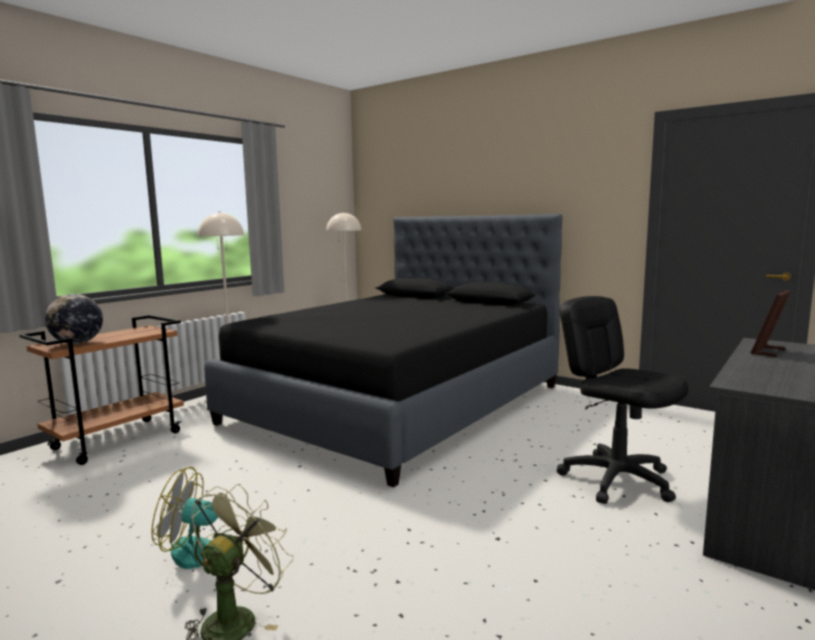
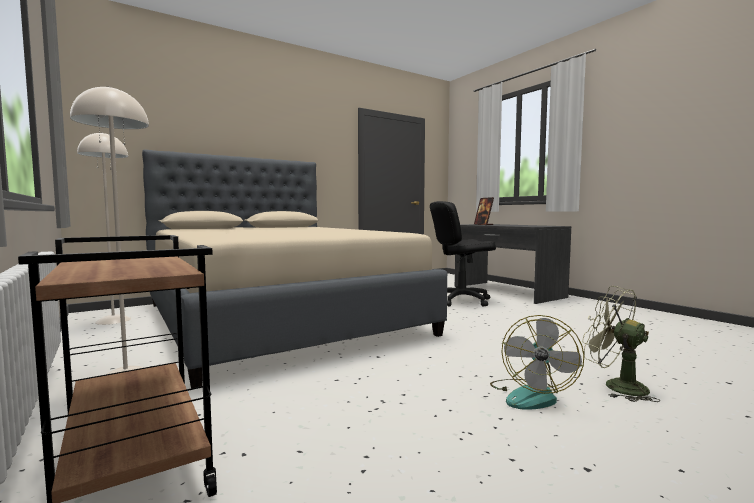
camera: 70 degrees left, 5 degrees down
globe [45,294,103,344] -> none
black bed [204,214,563,487] -> beige bed [142,150,448,390]

